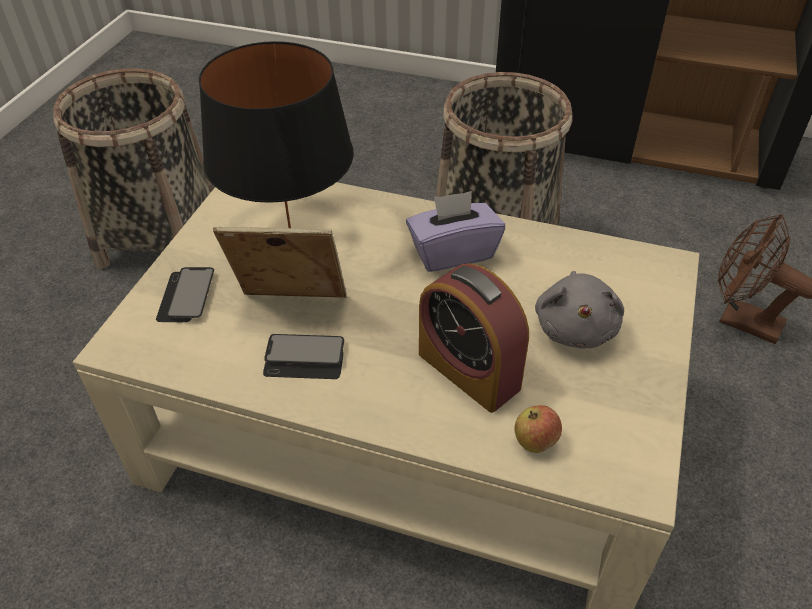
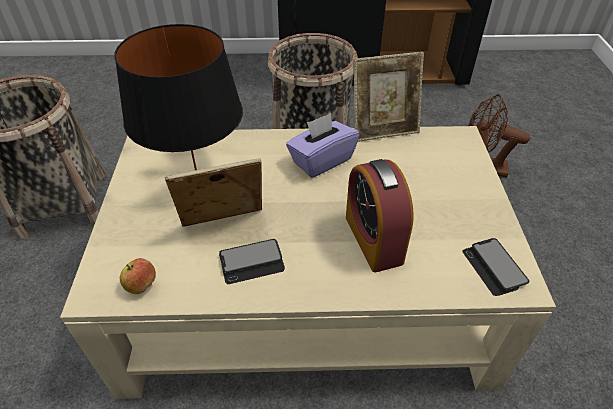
camera: 20 degrees left, 0 degrees up
phone [156,267,214,322] -> phone moved to [462,238,530,296]
alarm clock [419,263,529,413] -> alarm clock turned 45 degrees clockwise [346,159,414,272]
apple [514,405,562,453] -> apple moved to [120,258,156,294]
grey plush toy [535,271,624,348] -> none
none -> picture frame [353,52,424,142]

